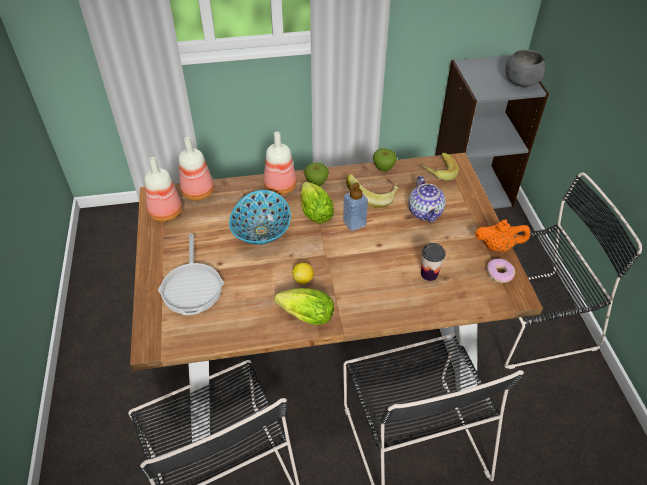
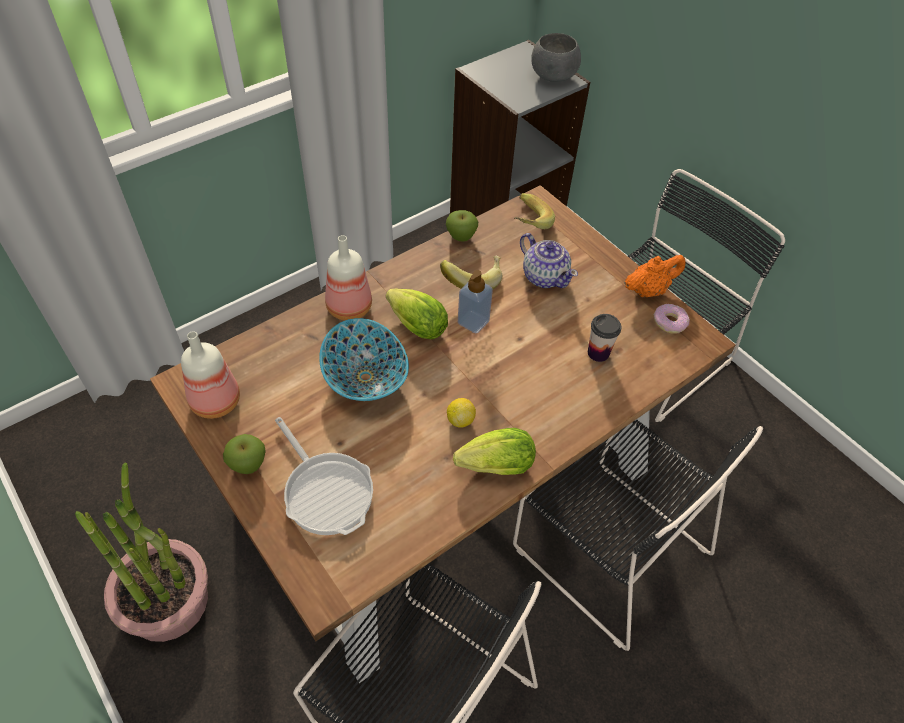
camera: 30 degrees left, 5 degrees up
bottle [179,137,214,201] -> none
apple [304,163,329,186] -> apple moved to [223,434,266,474]
none -> potted plant [75,463,208,642]

